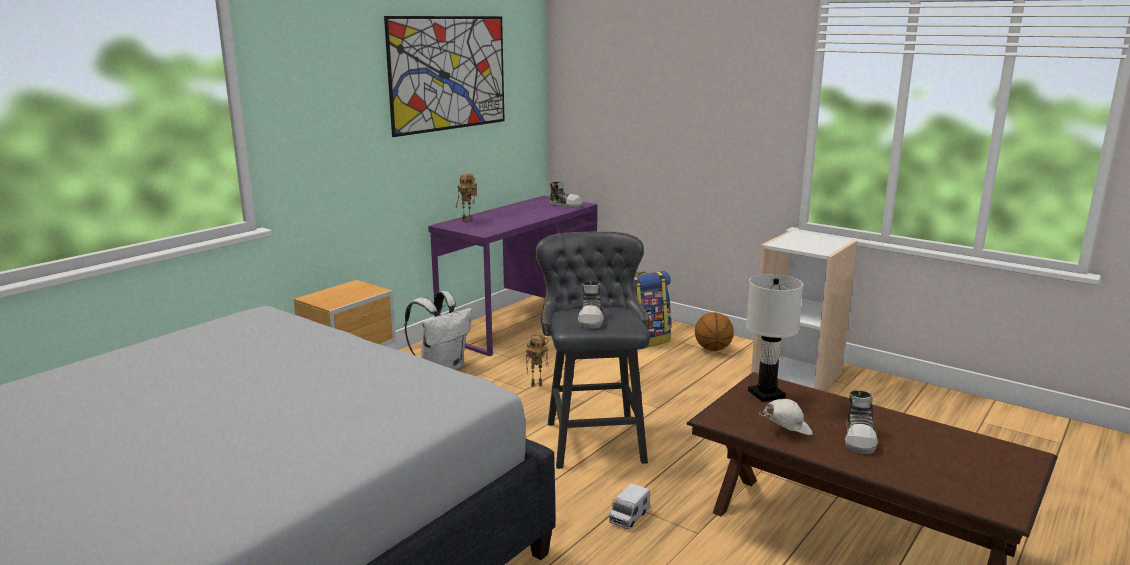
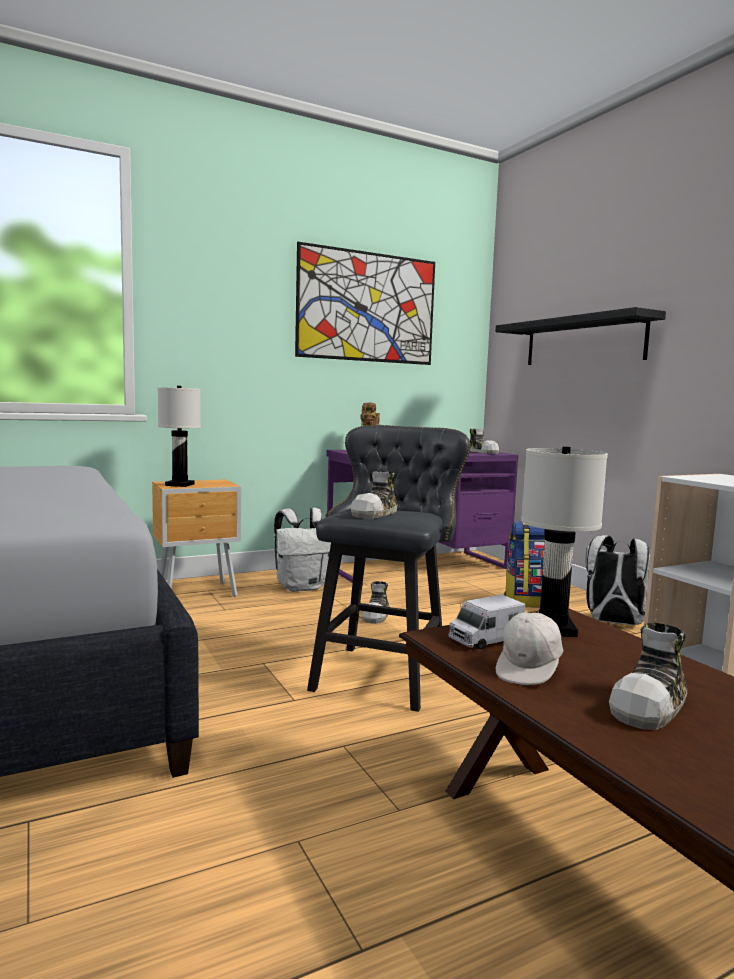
camera: 25 degrees right, 10 degrees down
toy robot [526,335,549,387] -> shoe [362,581,390,624]
toy truck [609,483,650,529] -> toy truck moved to [448,595,525,649]
basketball [695,312,734,351] -> white backpack [586,535,651,625]
white cap [759,399,813,435] -> white cap turned 105 degrees clockwise [496,611,563,685]
none -> white table lamp [158,386,201,487]
none -> black shelf [495,307,666,365]

